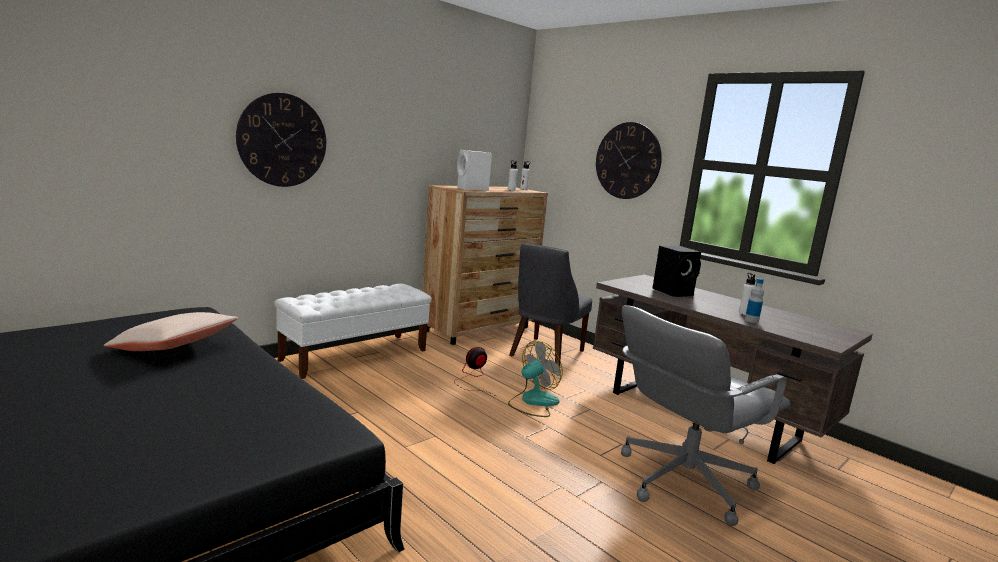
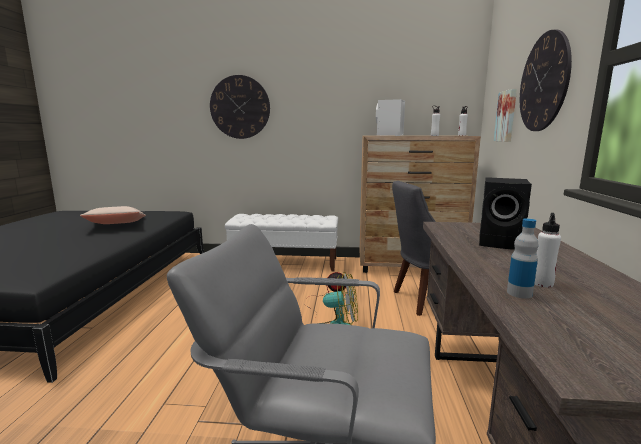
camera: 50 degrees right, 0 degrees up
none -> picture [494,89,517,142]

